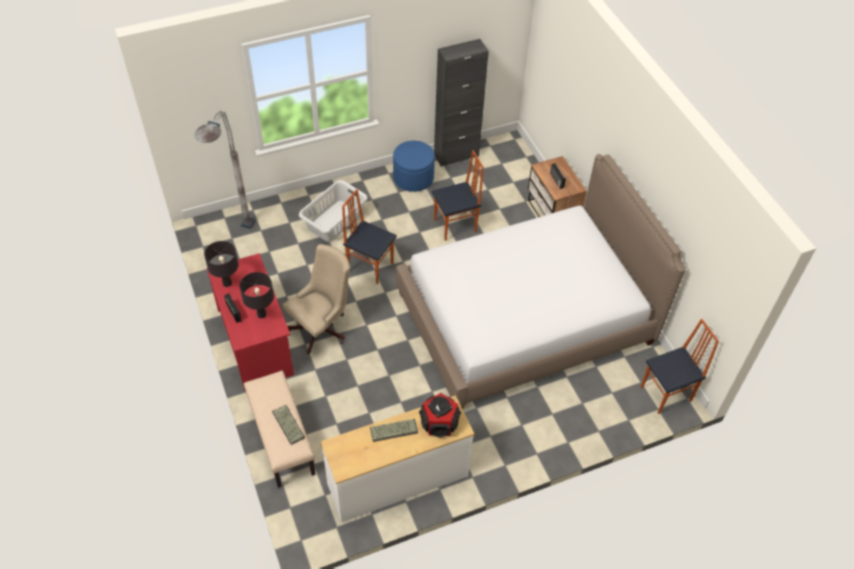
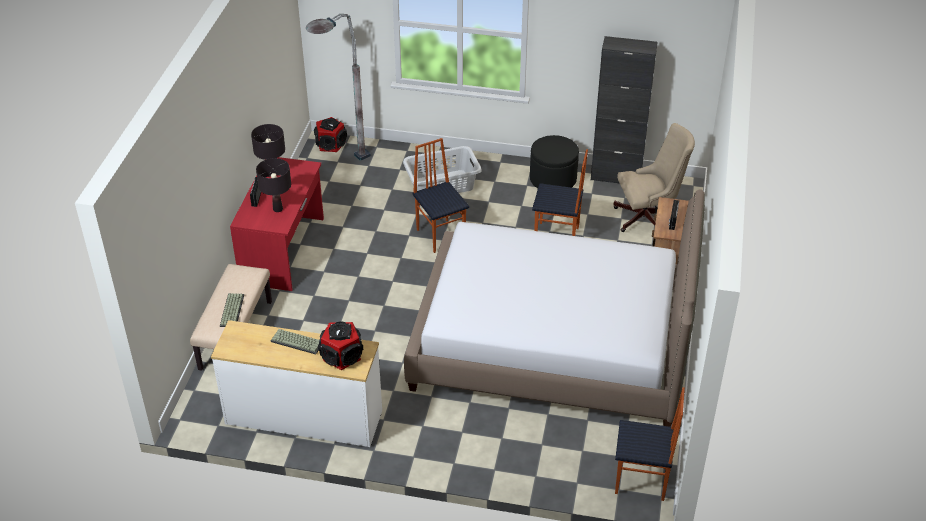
camera: 35 degrees right, 10 degrees down
beige office chair [282,244,350,354] -> beige office chair moved to [613,123,695,232]
blue ottoman [393,141,435,192] -> black ottoman [530,135,579,188]
none -> speaker [314,117,347,152]

